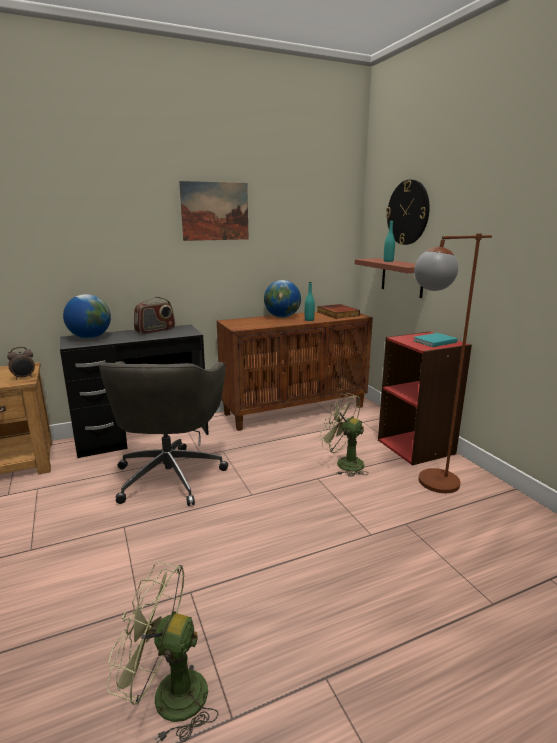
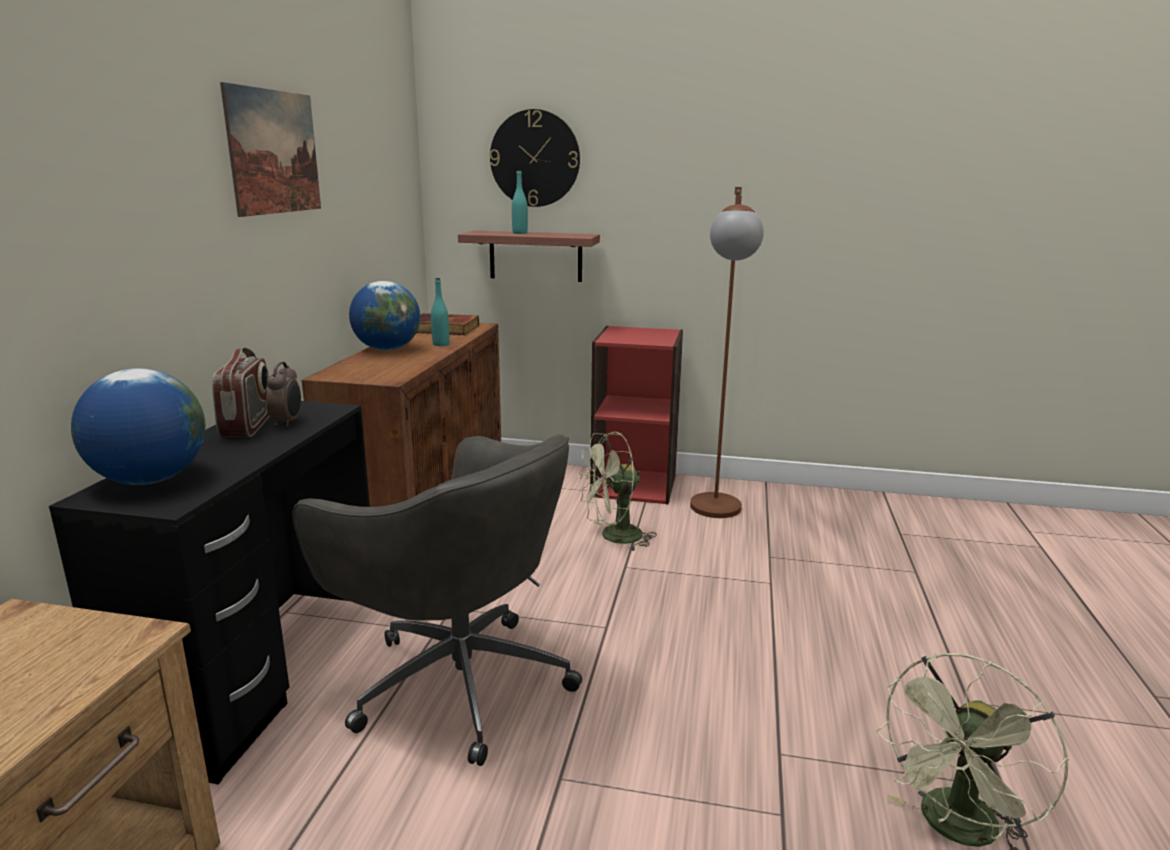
camera: 55 degrees left, 0 degrees up
alarm clock [7,347,35,380] -> alarm clock moved to [266,362,301,427]
turquoise book [414,333,458,347] -> none

